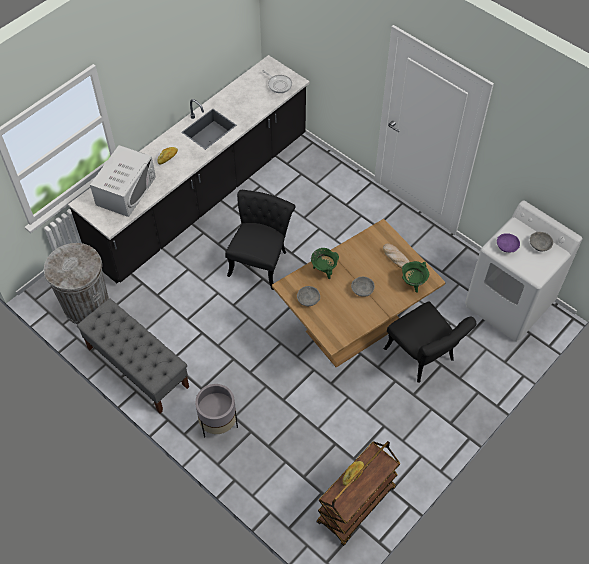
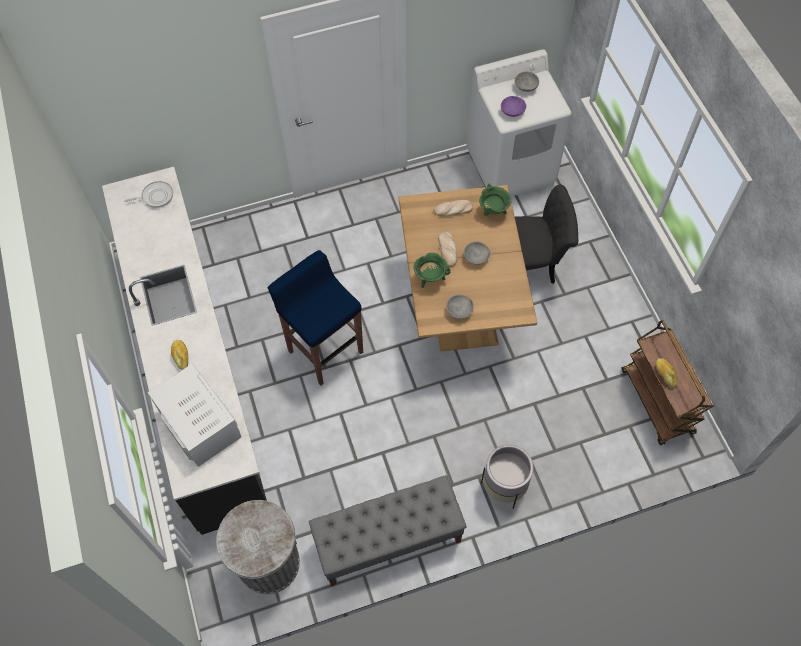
camera: 60 degrees left, 5 degrees up
black chair [225,190,296,290] -> blue stool [268,250,363,386]
none -> bread [438,232,457,267]

